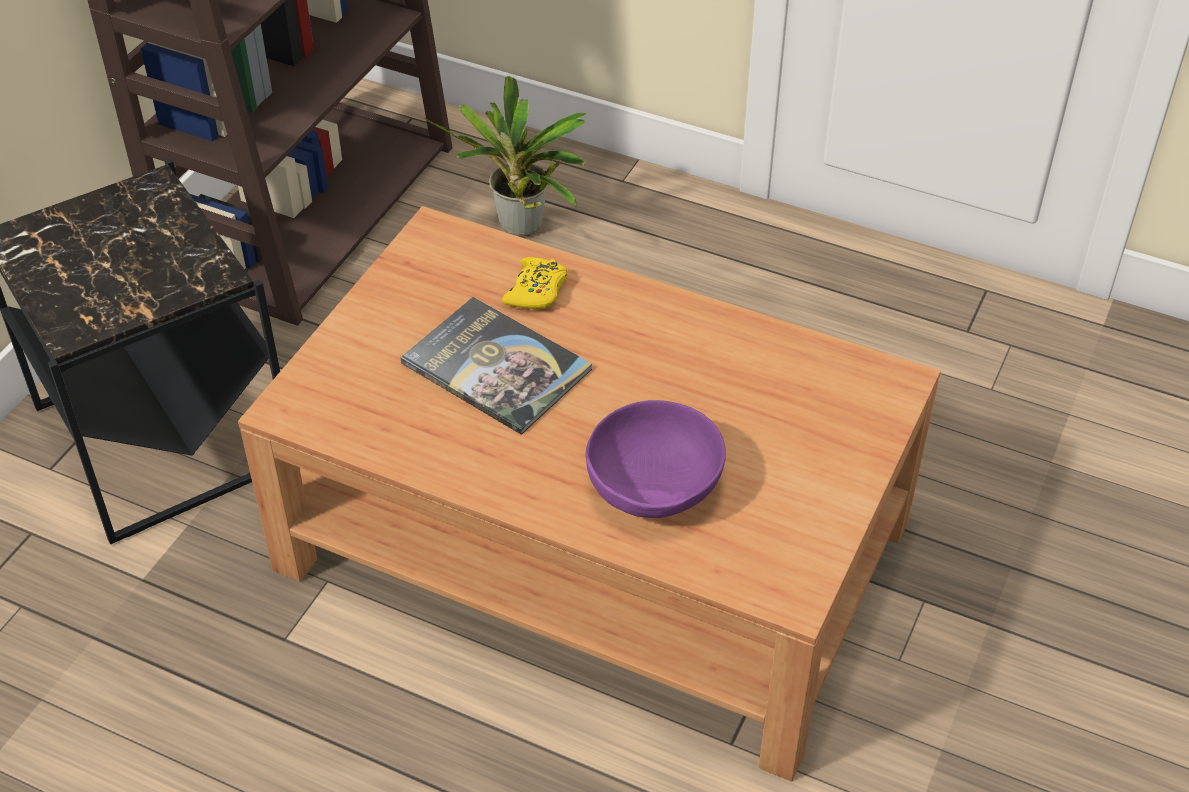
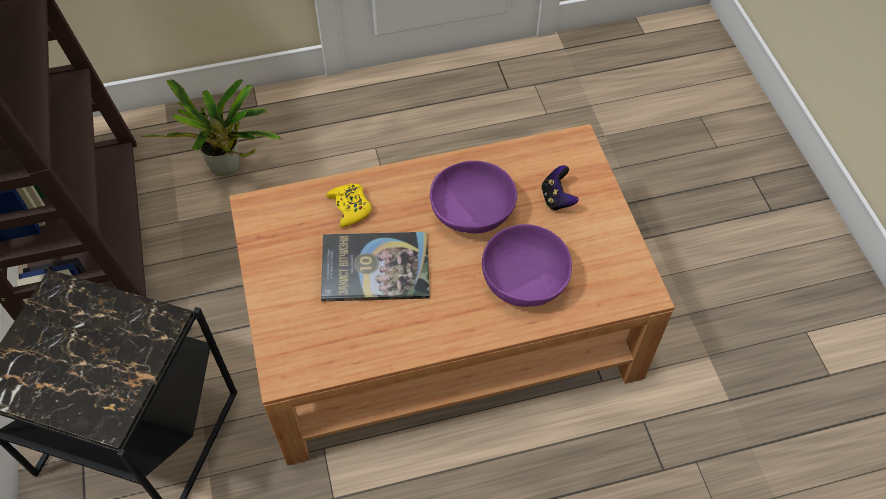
camera: 40 degrees left, 10 degrees up
none -> purple bowl [430,161,517,233]
none -> game controller [541,165,578,211]

